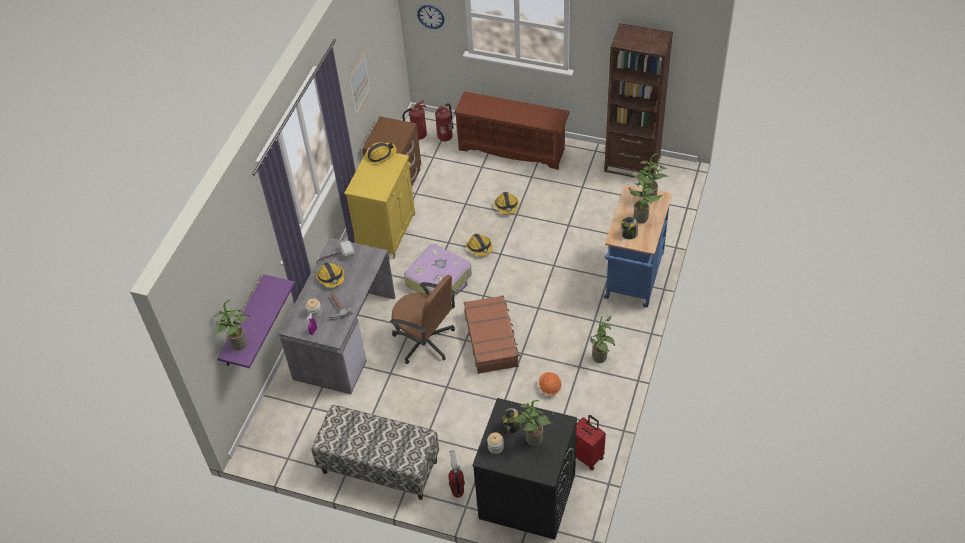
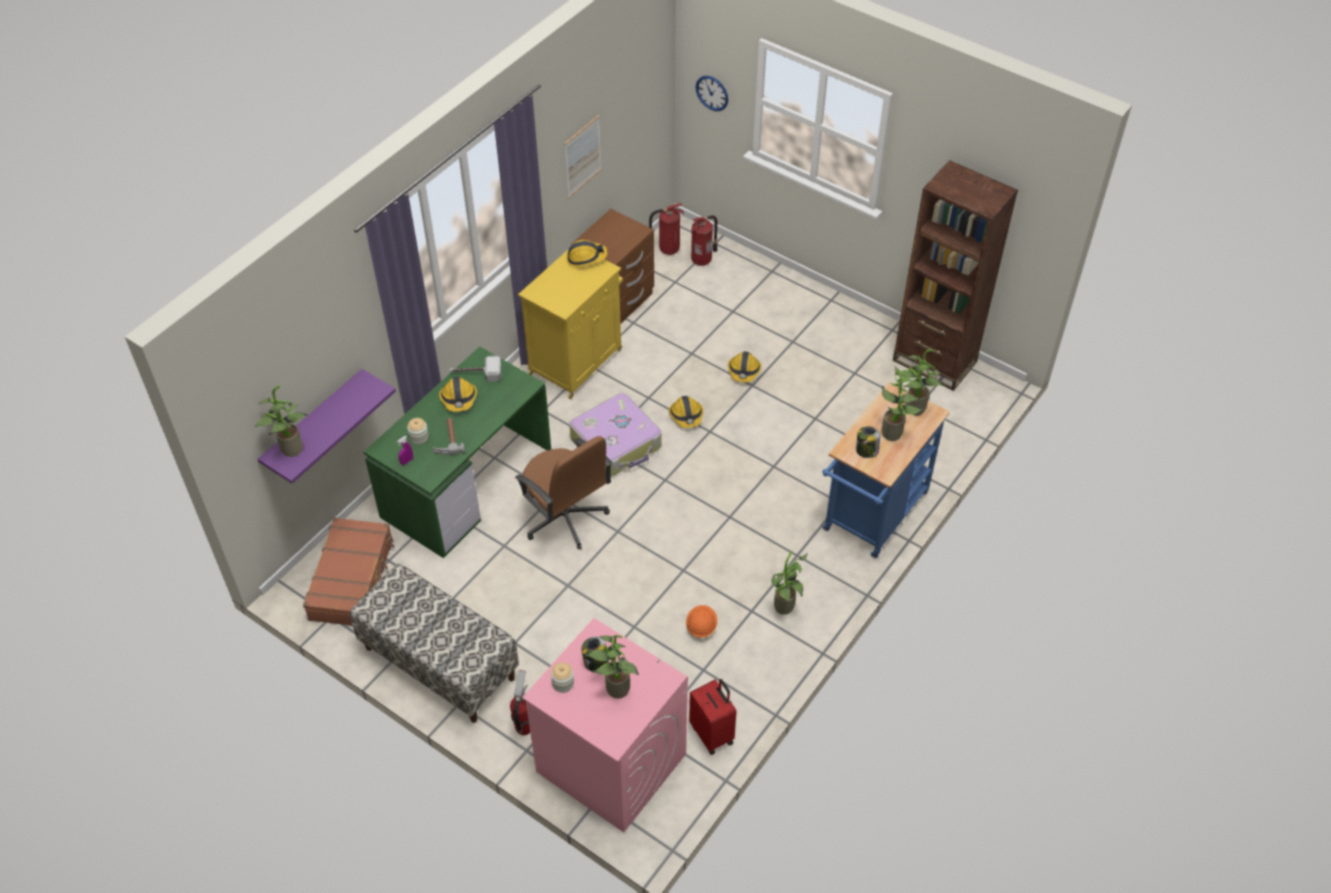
camera: 15 degrees right, 0 degrees up
grey desk [279,238,396,394] -> green desk [364,347,551,558]
brown shoe rack [453,92,570,170] -> none
brown suitcase [464,295,521,374] -> brown suitcase moved to [303,517,395,626]
black washing machine [472,398,577,540] -> pink washing machine [522,618,688,832]

